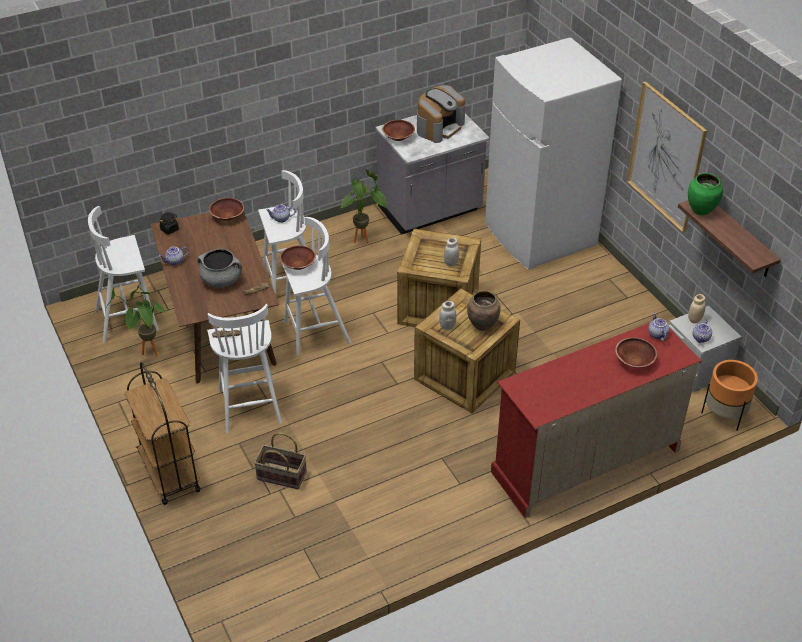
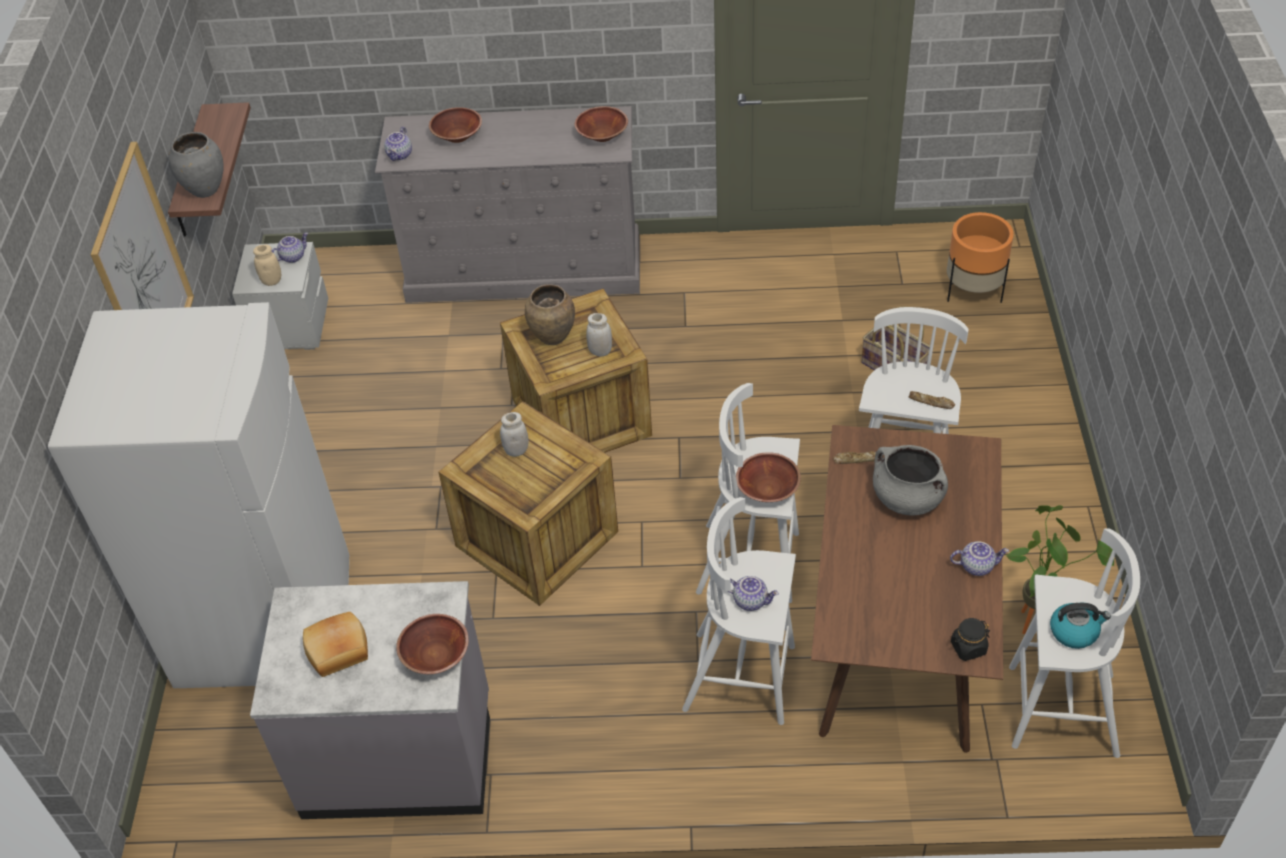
camera: 150 degrees left, 5 degrees up
brown cart [125,362,201,505] -> none
brown bowl [209,198,244,221] -> brown bowl moved to [575,106,628,142]
potted plant [341,169,386,244] -> none
coffee machine [417,85,465,143] -> bread [303,612,368,677]
red dresser [491,323,702,518] -> grey dresser [375,106,640,303]
green vase [688,173,723,215] -> grey vase [168,132,224,198]
orange planter [701,360,758,431] -> orange planter moved to [947,212,1014,303]
none -> kettle [1050,603,1111,649]

